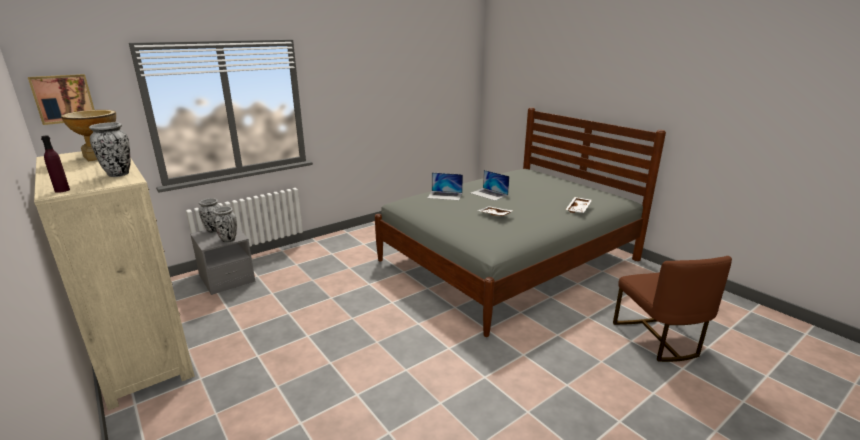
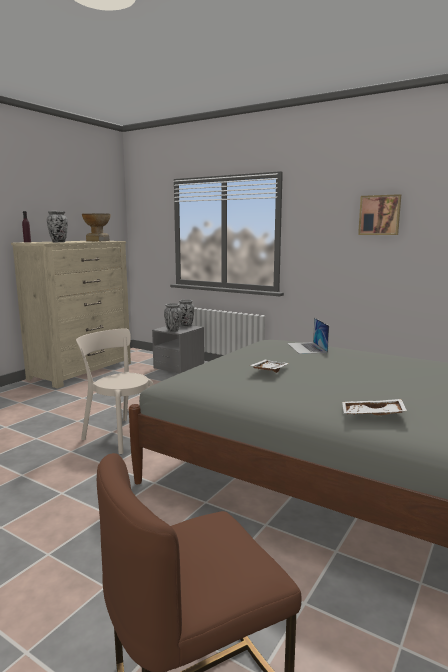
camera: 70 degrees right, 10 degrees down
picture [28,74,95,125] -> picture moved to [358,194,401,235]
laptop [471,170,509,201] -> none
none -> beige chair [76,328,154,454]

